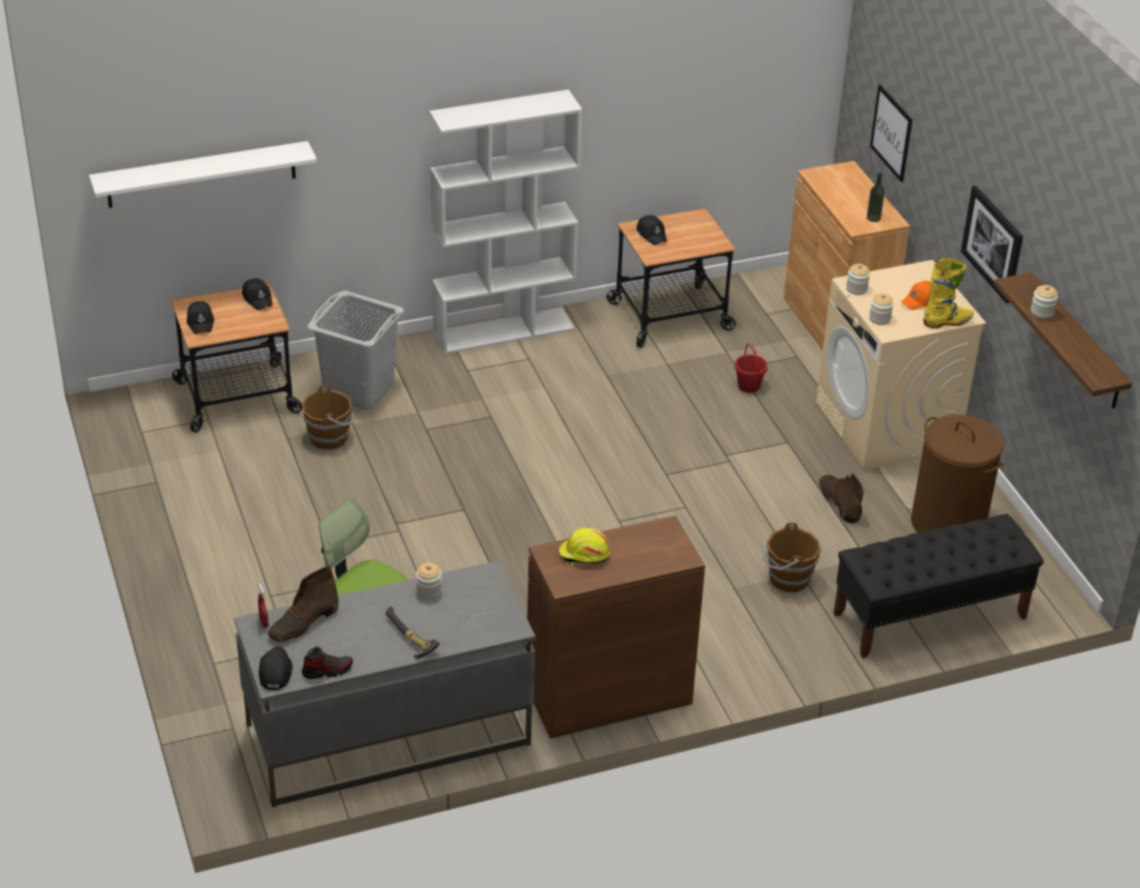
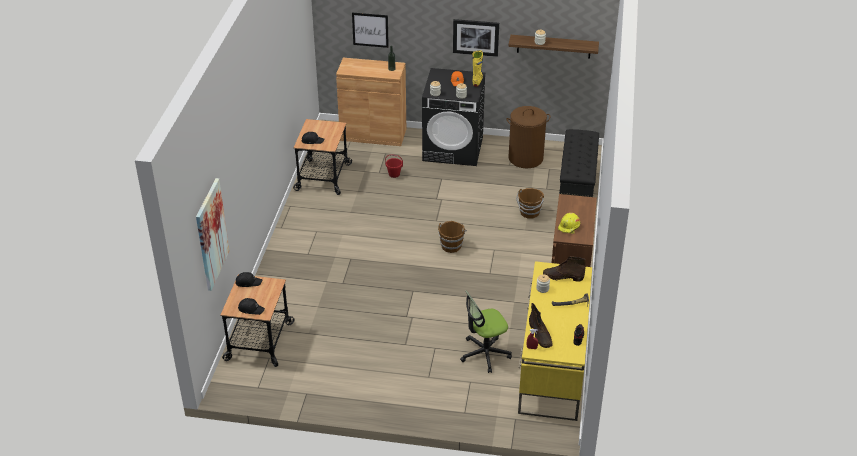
camera: 60 degrees left, 0 degrees up
white shelf [89,141,317,208] -> picture [196,178,229,291]
grey desk [234,561,536,807] -> yellow desk [518,261,592,421]
black cap [259,646,293,690] -> none
brown bucket [302,385,354,449] -> brown bucket moved to [438,221,467,253]
grey laundry basket [307,291,404,410] -> none
white bookcase [429,90,582,354] -> none
beige washing machine [816,260,986,470] -> black washing machine [422,68,485,166]
brown boot [819,473,864,524] -> brown boot moved to [543,256,586,281]

